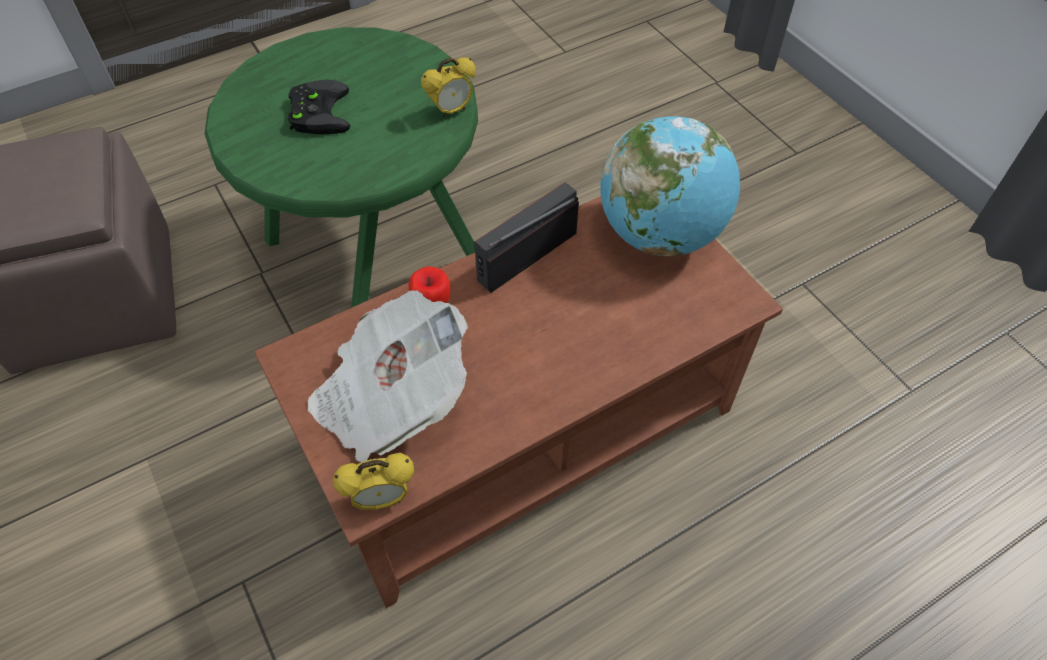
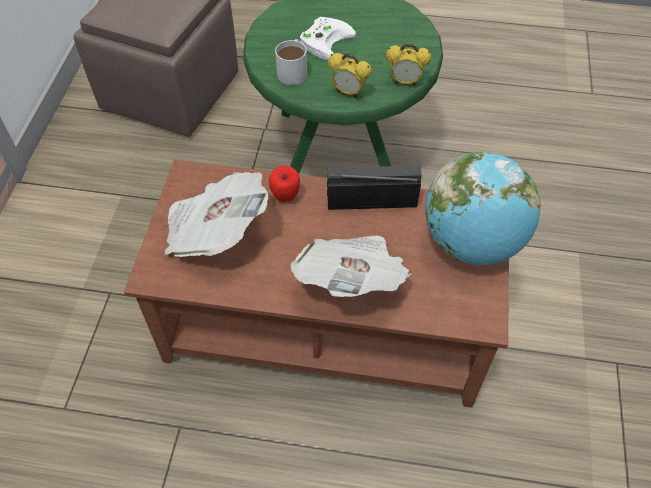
camera: 40 degrees right, 0 degrees up
black game controller [288,80,350,135] -> white game controller [300,17,356,60]
alarm clock [333,453,414,510] -> alarm clock moved to [328,53,372,98]
none -> white mug [275,39,307,85]
none -> newspaper [290,235,411,297]

